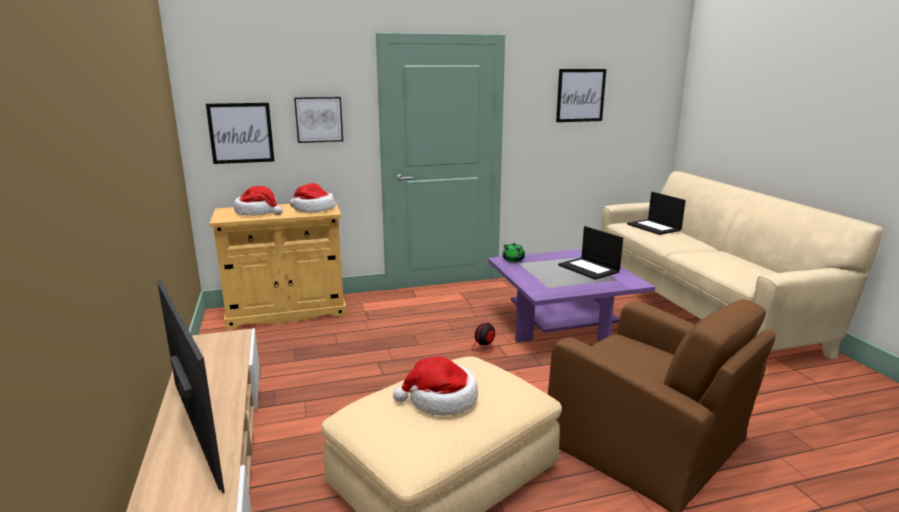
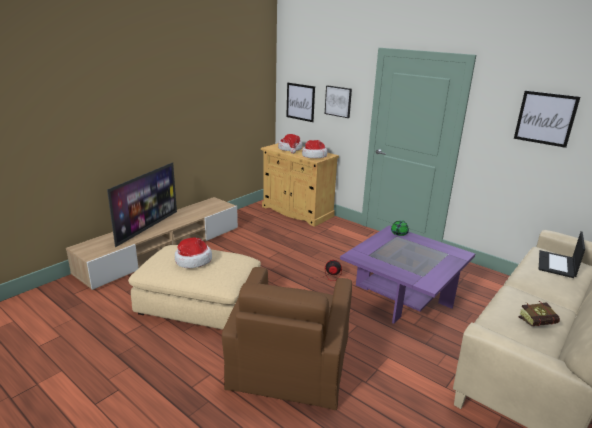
camera: 55 degrees right, 5 degrees up
laptop [558,226,623,280] -> none
none -> book [519,302,560,326]

